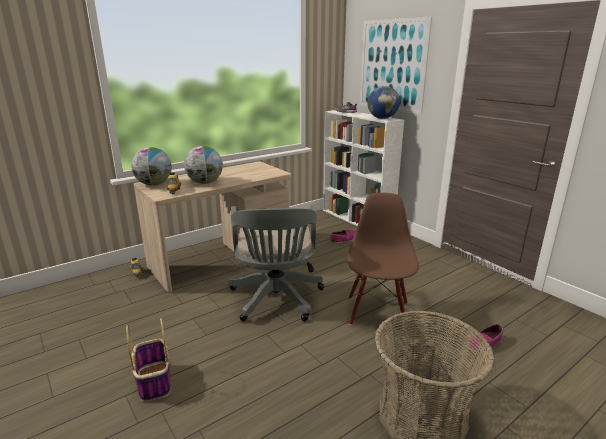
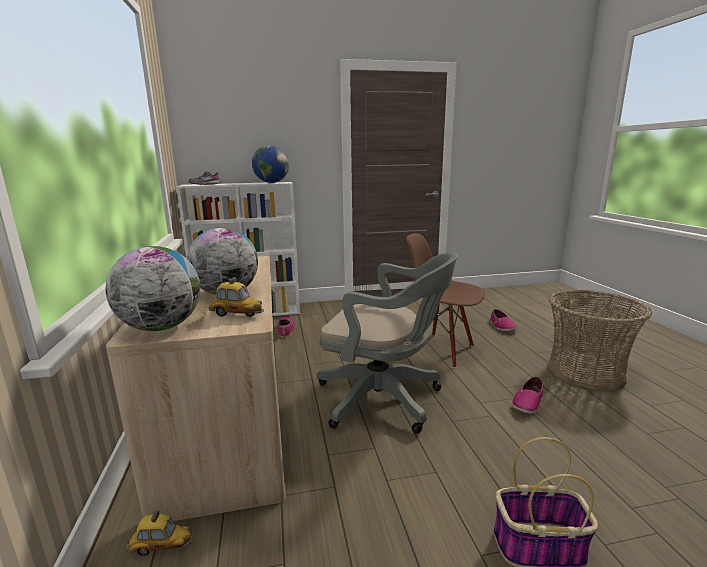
camera: 65 degrees left, 5 degrees down
picture [360,17,432,115] -> none
none -> shoe [512,377,543,414]

